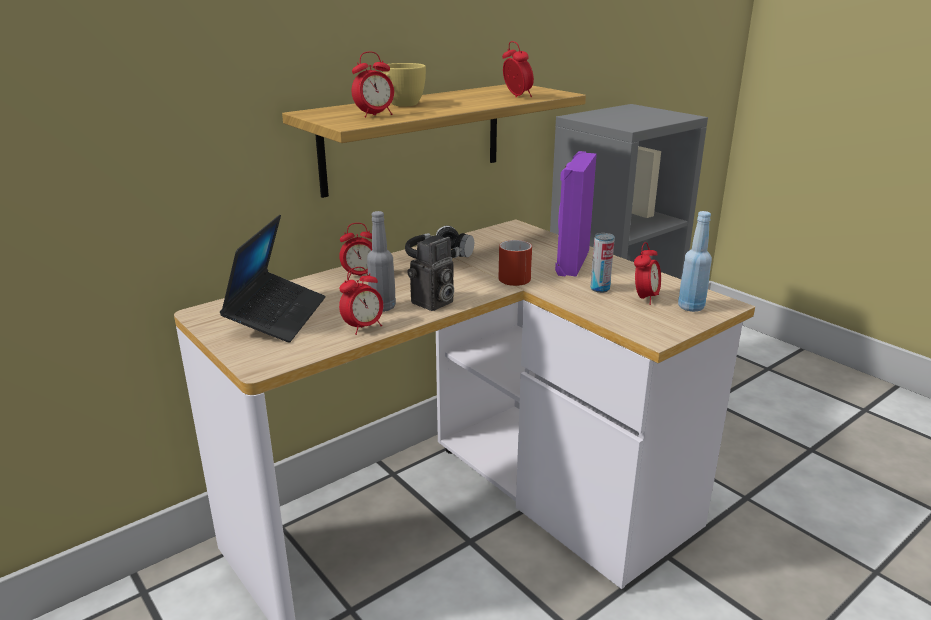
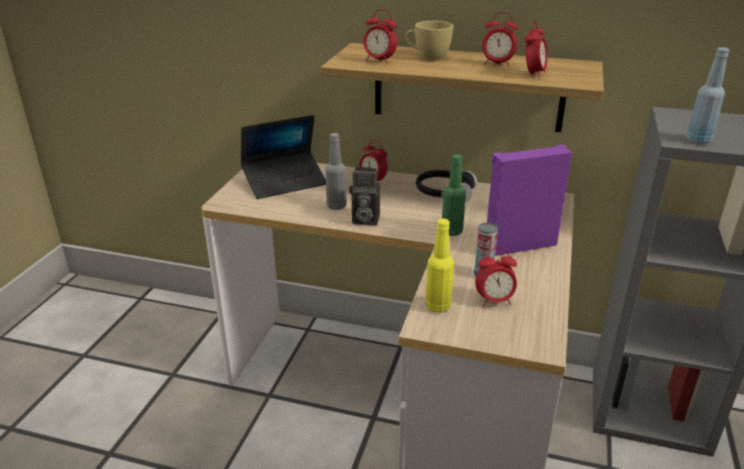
camera: 55 degrees right, 5 degrees up
alarm clock [339,267,383,335] -> alarm clock moved to [482,12,518,67]
red mug [499,240,532,286] -> green bottle [442,154,466,236]
blue bottle [678,211,712,312] -> blue bottle moved to [686,47,729,144]
none -> yellow bottle [425,218,454,313]

